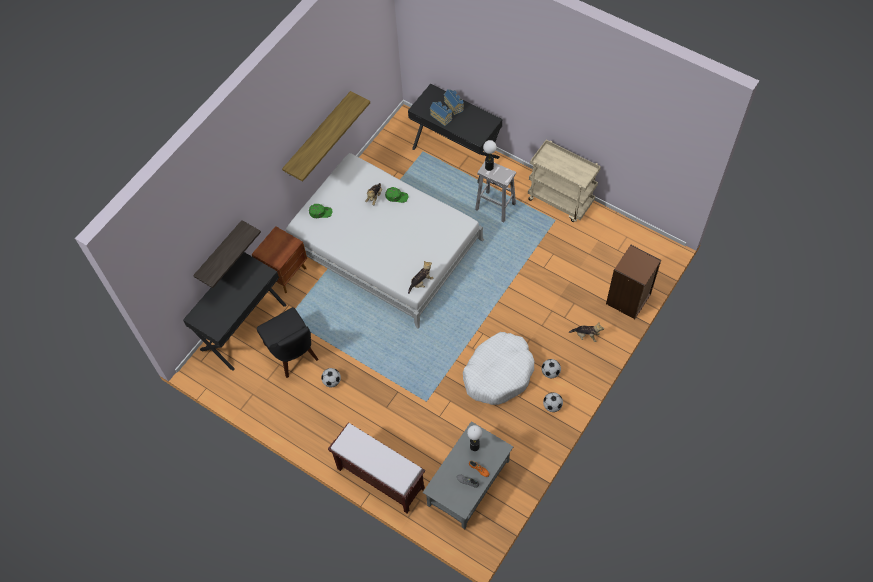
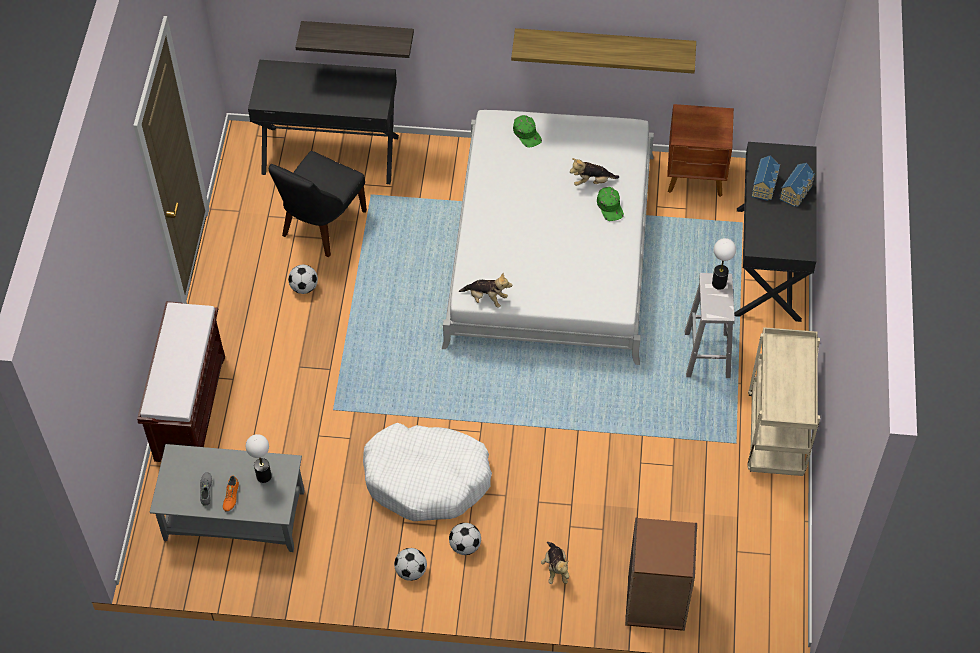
camera: 60 degrees right, 5 degrees down
brown nightstand [252,226,307,293] -> brown nightstand moved to [667,104,734,197]

